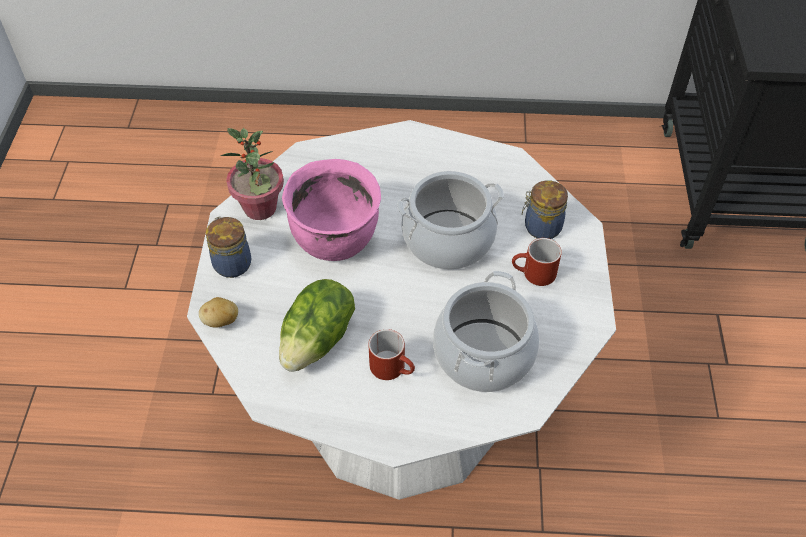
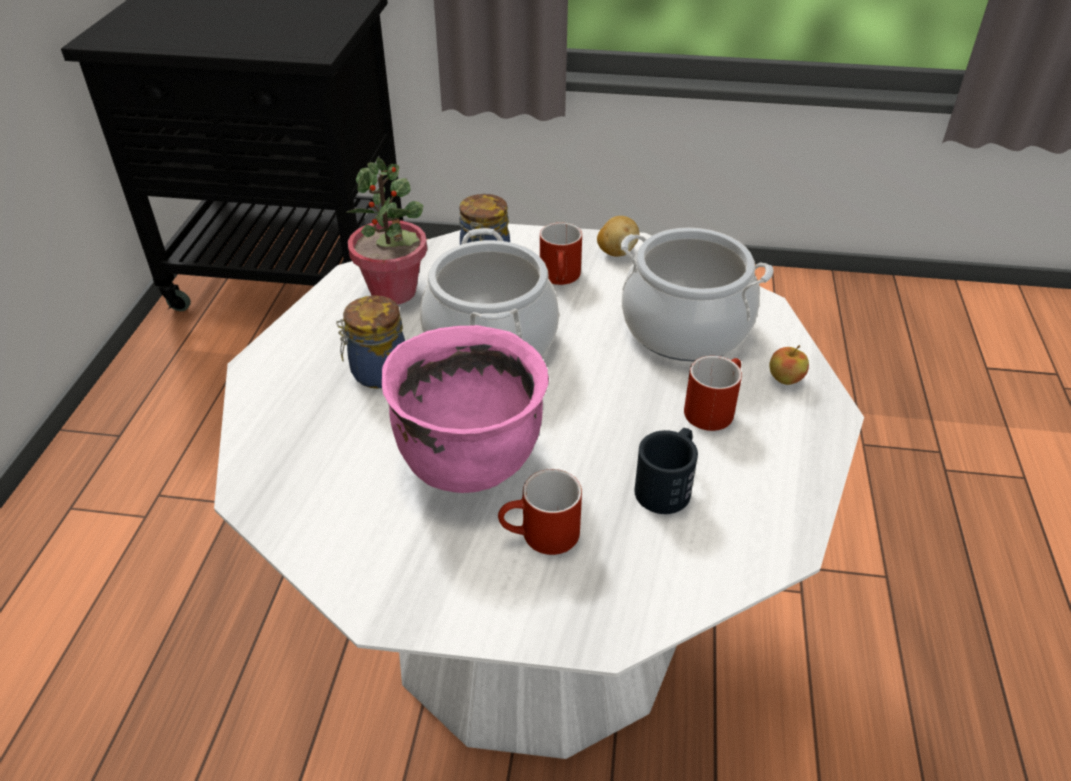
camera: 85 degrees left, 10 degrees down
potato [199,297,238,328] -> potato moved to [597,216,639,257]
jar [206,217,252,278] -> jar moved to [336,295,405,388]
potted plant [220,128,284,220] -> potted plant moved to [346,157,427,305]
lettuce [279,279,355,372] -> black mug [634,428,698,514]
none -> red mug [498,469,582,555]
none -> apple [770,345,809,385]

